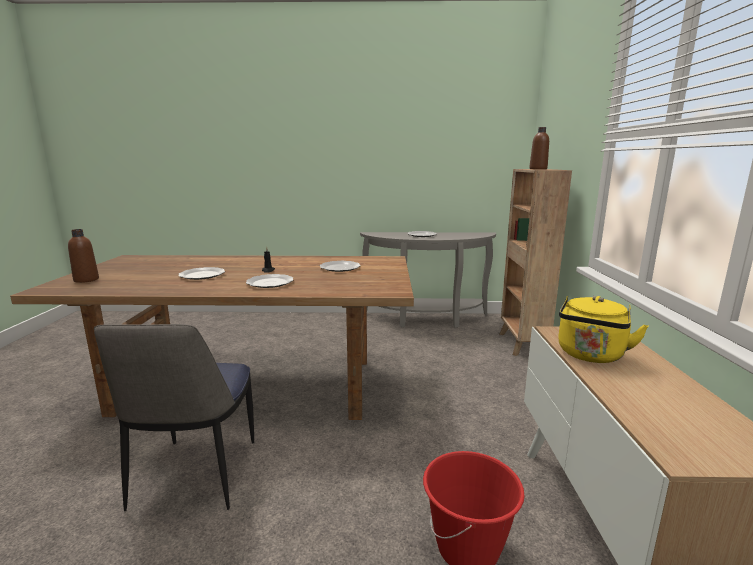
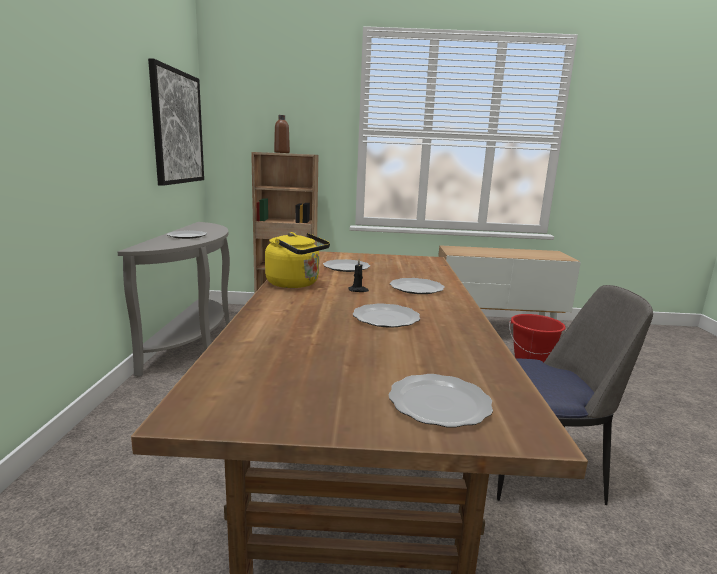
camera: 90 degrees left, 0 degrees up
brown bottle [68,229,99,283] -> plate [389,374,493,428]
yellow kettle [558,296,649,363] -> yellow kettle moved to [265,232,330,288]
none -> picture [148,58,204,186]

